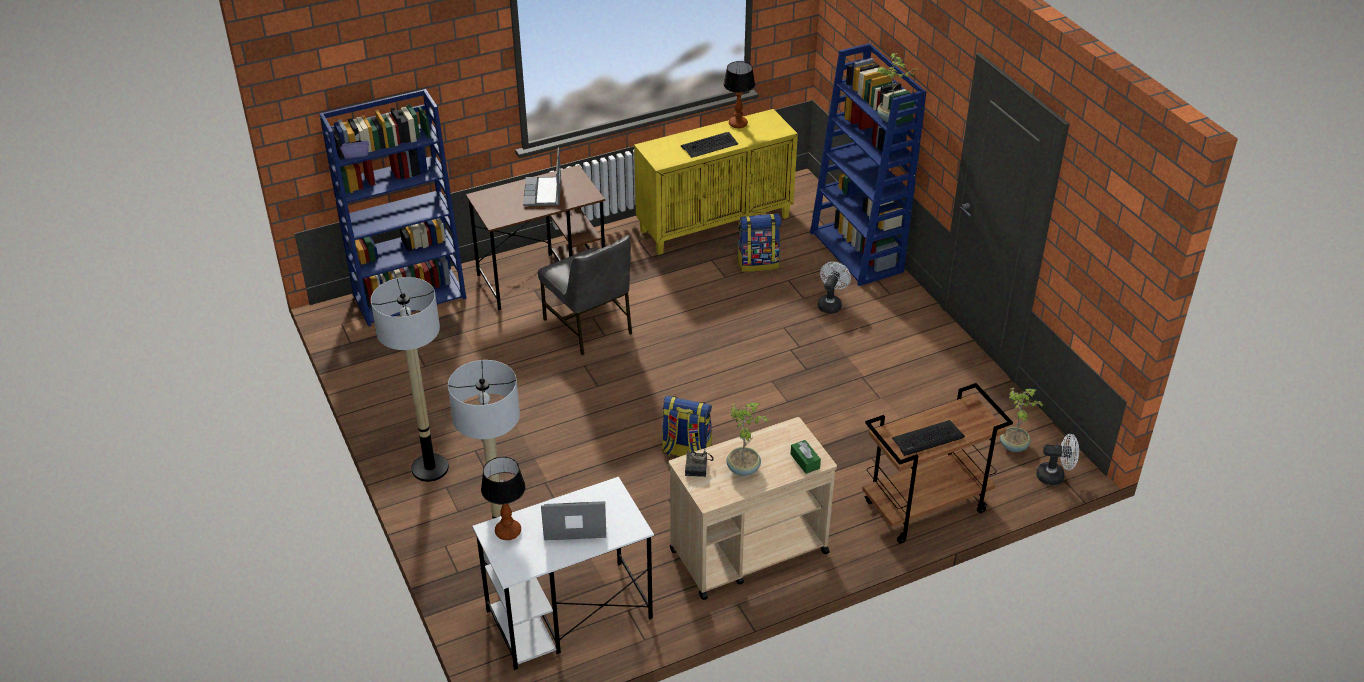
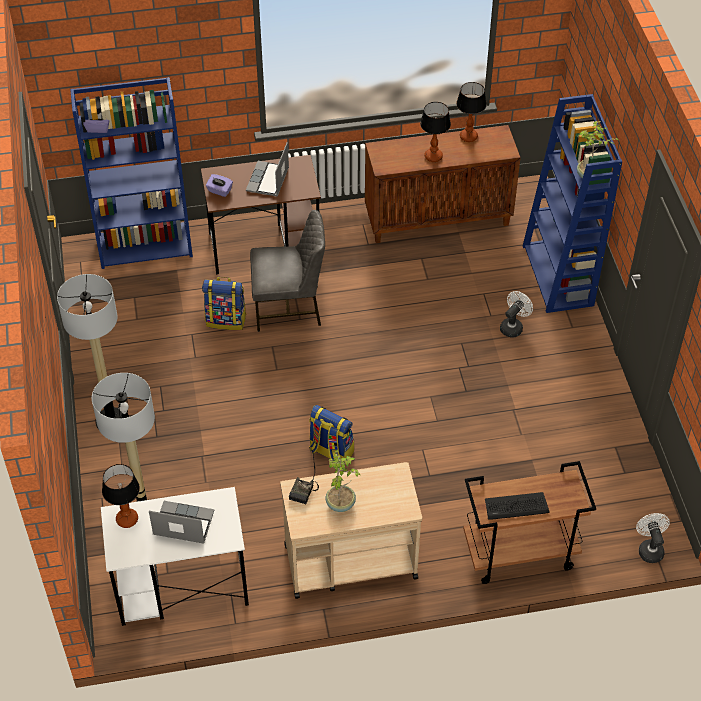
camera: 15 degrees right, 10 degrees up
grey chair [538,235,632,355] -> grey chair turned 75 degrees counterclockwise [250,210,325,332]
yellow cabinet [634,109,798,255] -> brown cabinet [365,125,521,243]
keyboard [681,132,738,158] -> table lamp [420,102,451,162]
backpack [737,212,781,272] -> backpack moved to [202,277,247,330]
green tissue box [791,440,821,474] -> none
potted plant [1000,388,1043,452] -> none
white fan [1036,434,1079,485] -> white fan turned 120 degrees counterclockwise [636,513,670,563]
none -> purple tissue box [206,174,233,197]

